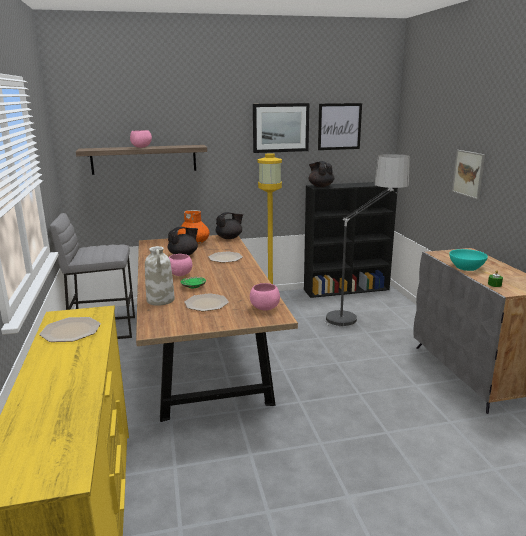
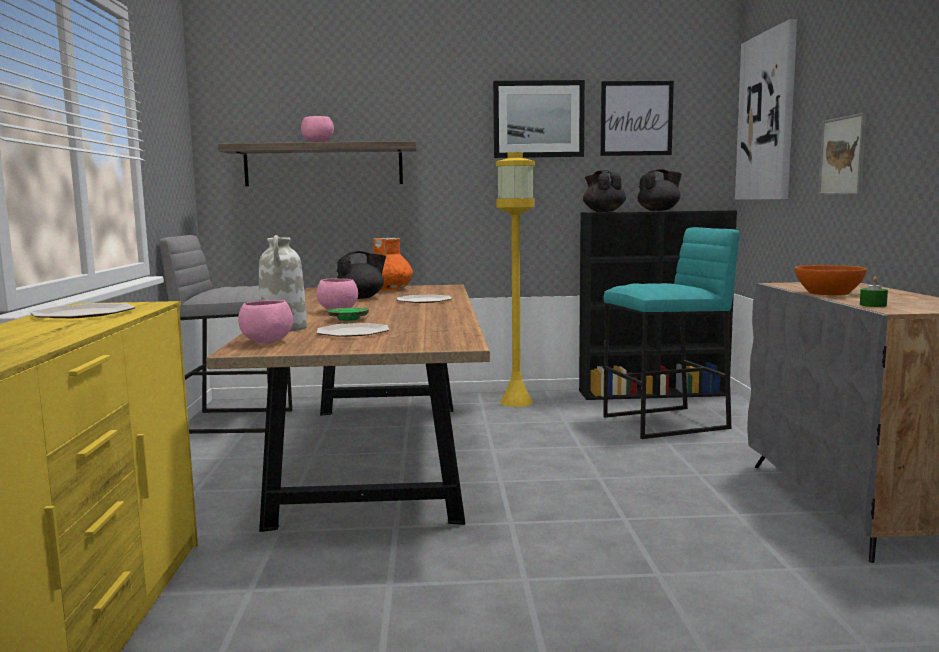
camera: 10 degrees right, 10 degrees down
black teapot [216,212,243,239] -> black teapot moved to [638,169,682,211]
pink bowl [250,283,280,310] -> pink bowl moved to [238,300,293,343]
floor lamp [324,154,410,327] -> turquoise stool [603,227,739,439]
turquoise bowl [449,249,488,271] -> orange bowl [795,265,867,296]
none -> picture [735,19,797,200]

